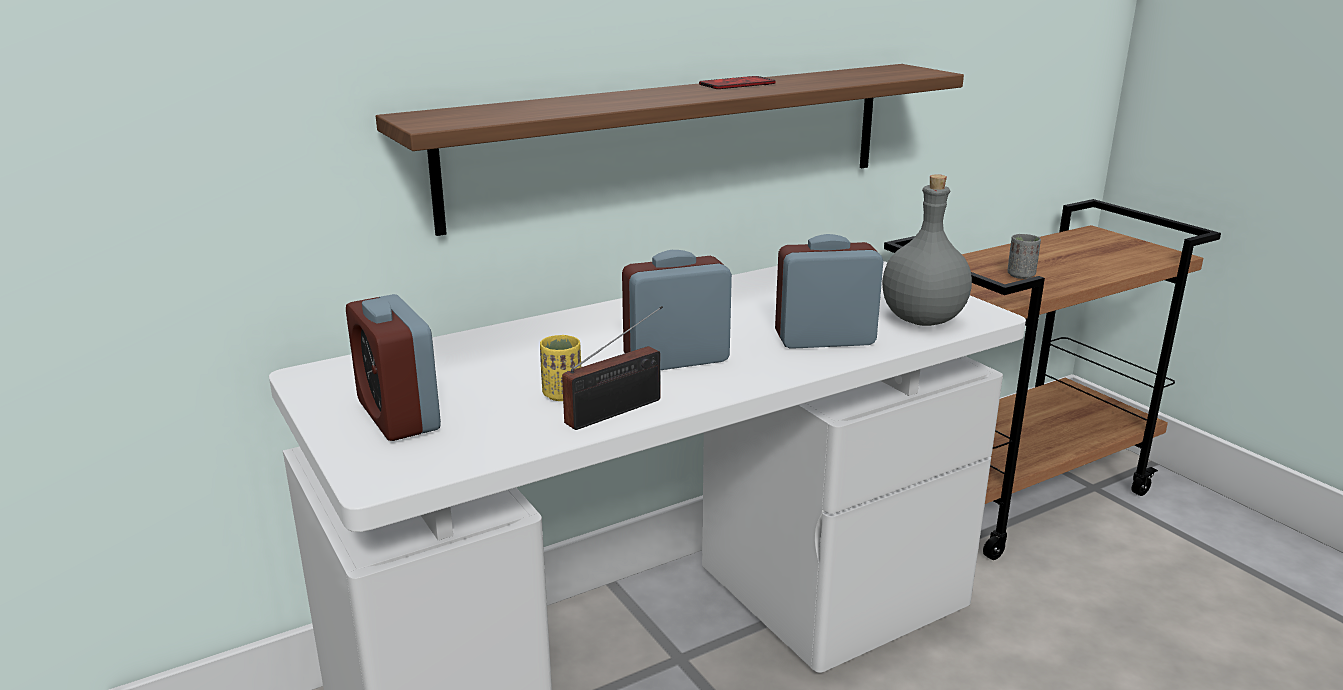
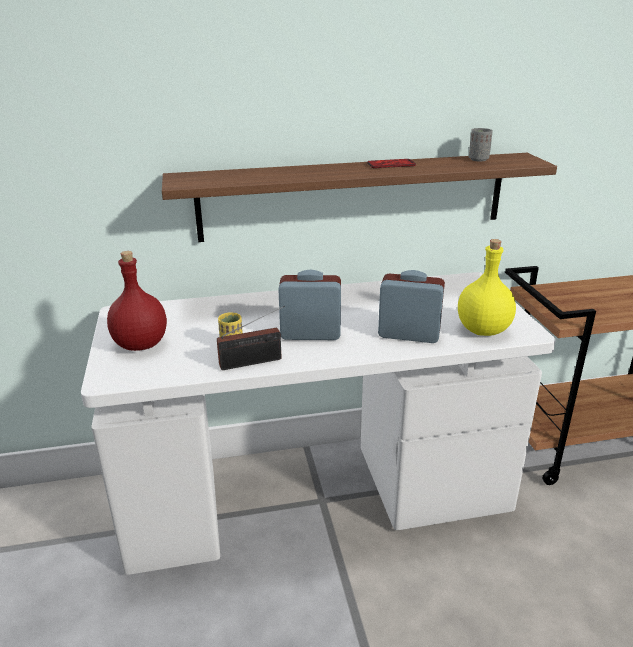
camera: 20 degrees right, 5 degrees up
alarm clock [346,294,441,441] -> red bottle [107,251,167,351]
grey bottle [882,174,972,326] -> yellow bottle [458,239,516,336]
grey cup [1007,234,1041,279] -> grey cup moved to [469,128,493,161]

